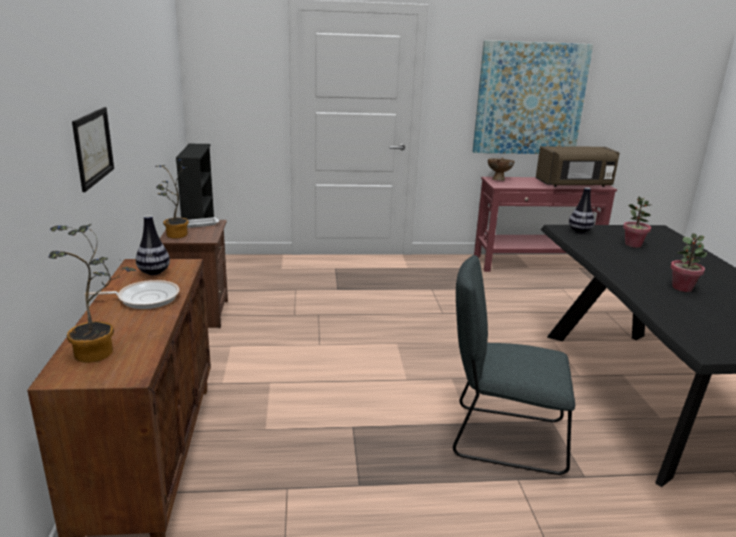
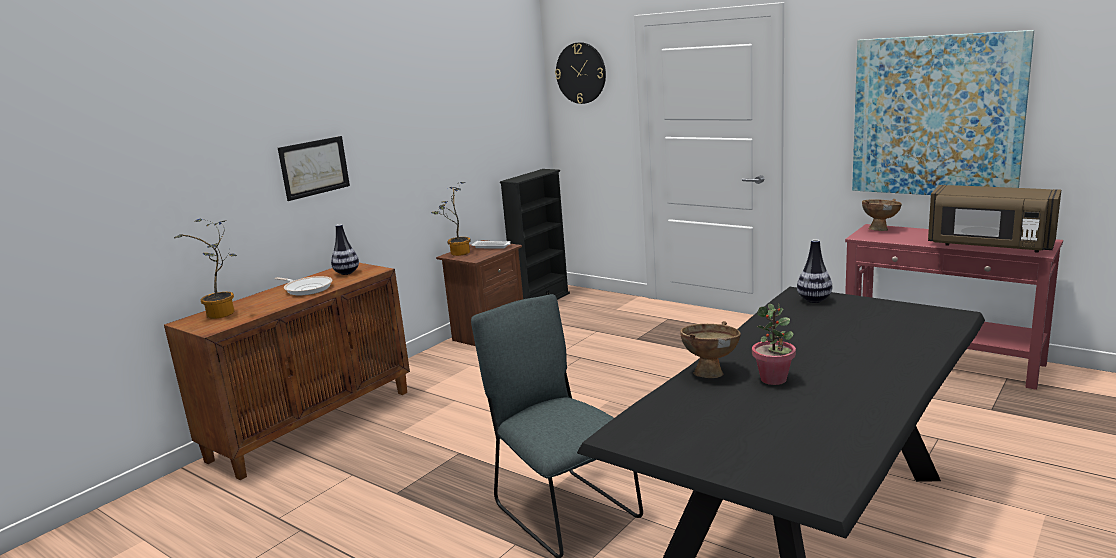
camera: 45 degrees right, 5 degrees down
potted plant [623,196,651,248] -> none
none -> wall clock [555,42,606,104]
none -> brown bowl [680,321,741,378]

